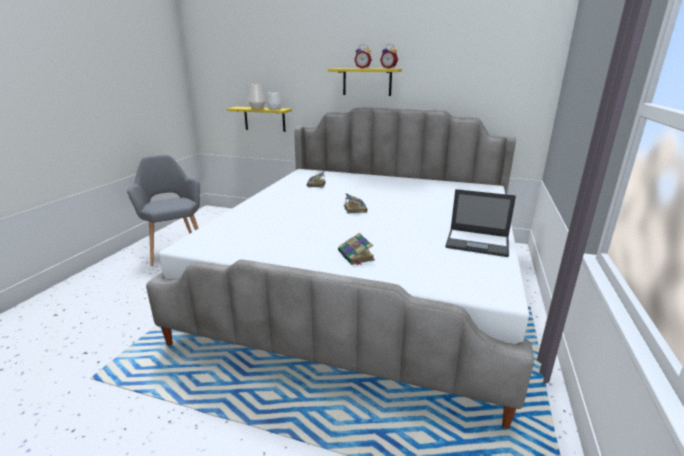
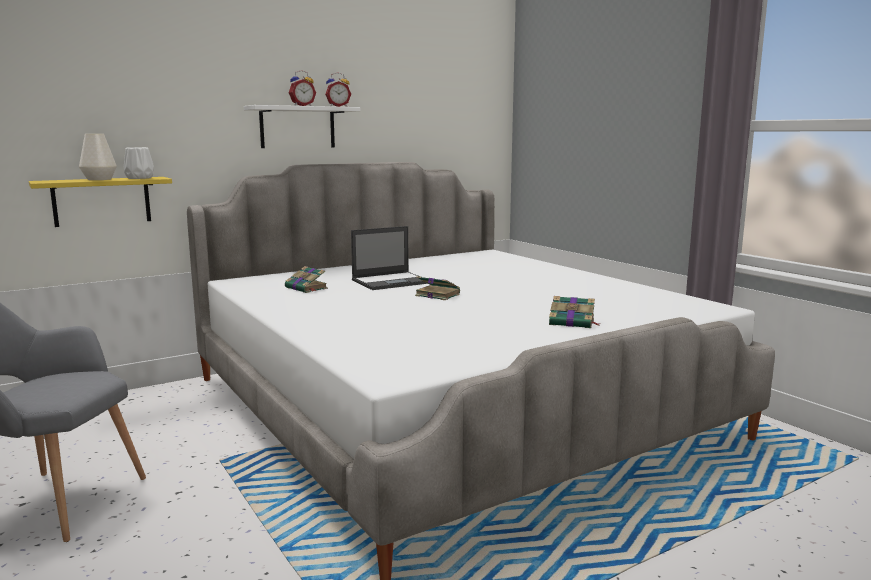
camera: 50 degrees left, 10 degrees down
yellow shelf [328,68,402,96] -> white shelf [244,105,360,148]
laptop [445,189,516,257] -> laptop moved to [351,226,428,290]

